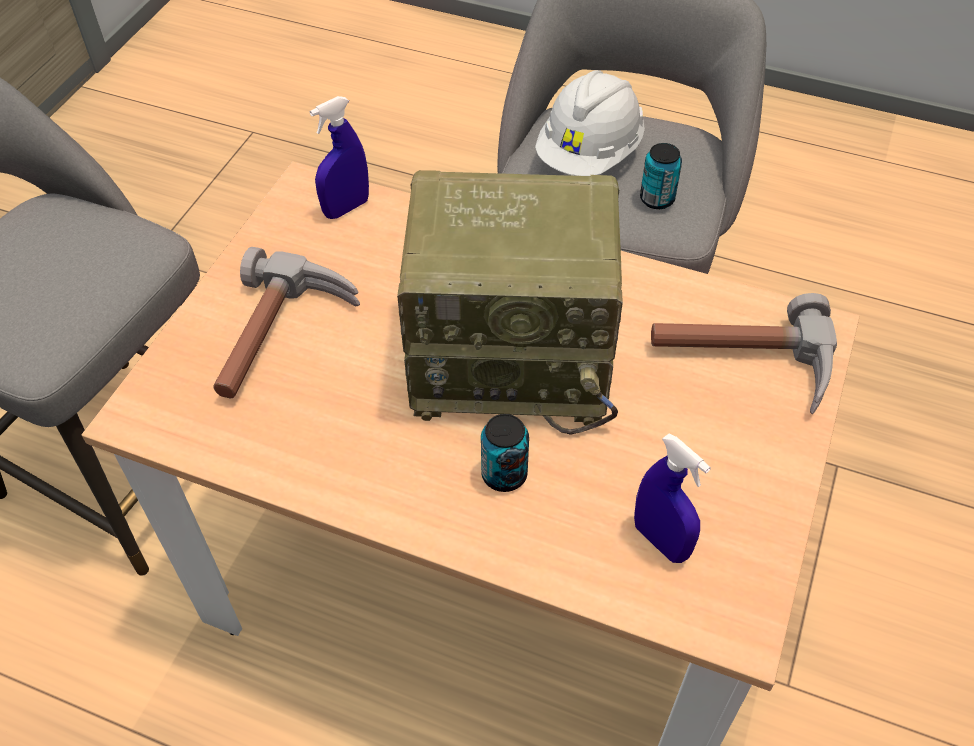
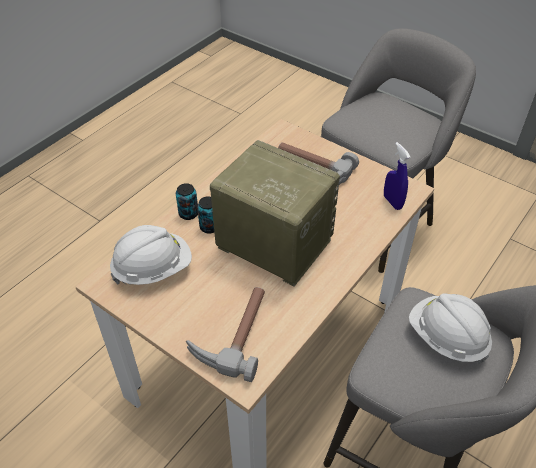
camera: 105 degrees right, 5 degrees down
radio [397,170,623,435] -> radio turned 105 degrees clockwise [210,140,340,287]
blue spray bottle [634,434,711,563] -> white hard hat [110,225,192,285]
can [640,143,682,209] -> can moved to [176,183,198,220]

